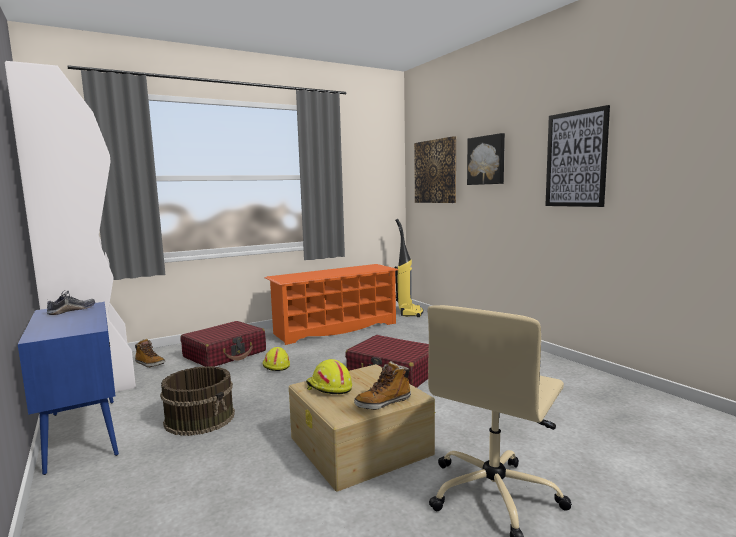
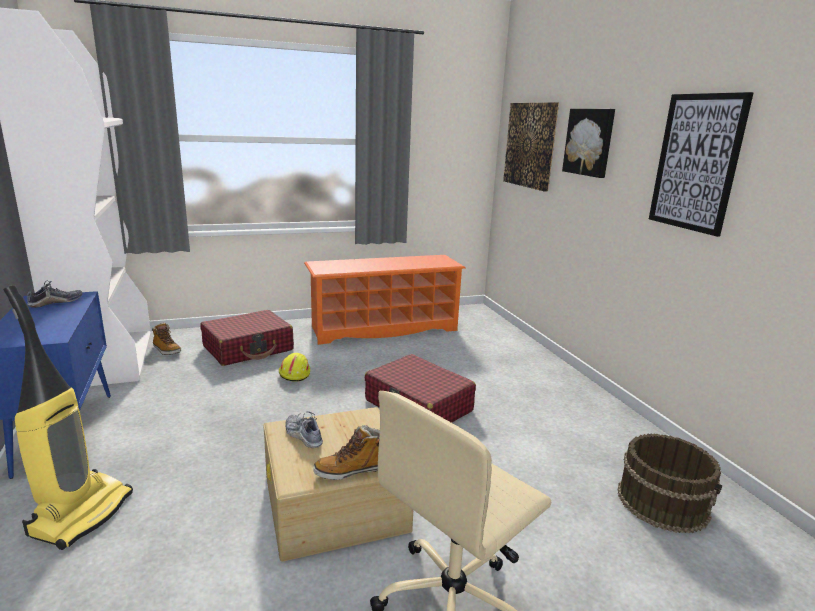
camera: 10 degrees right, 10 degrees up
brown bucket [160,366,235,436] -> brown bucket moved to [618,434,722,533]
yellow hard hat [306,359,352,394] -> shoe [286,411,323,448]
vacuum cleaner [394,219,423,317] -> vacuum cleaner moved to [3,285,133,550]

